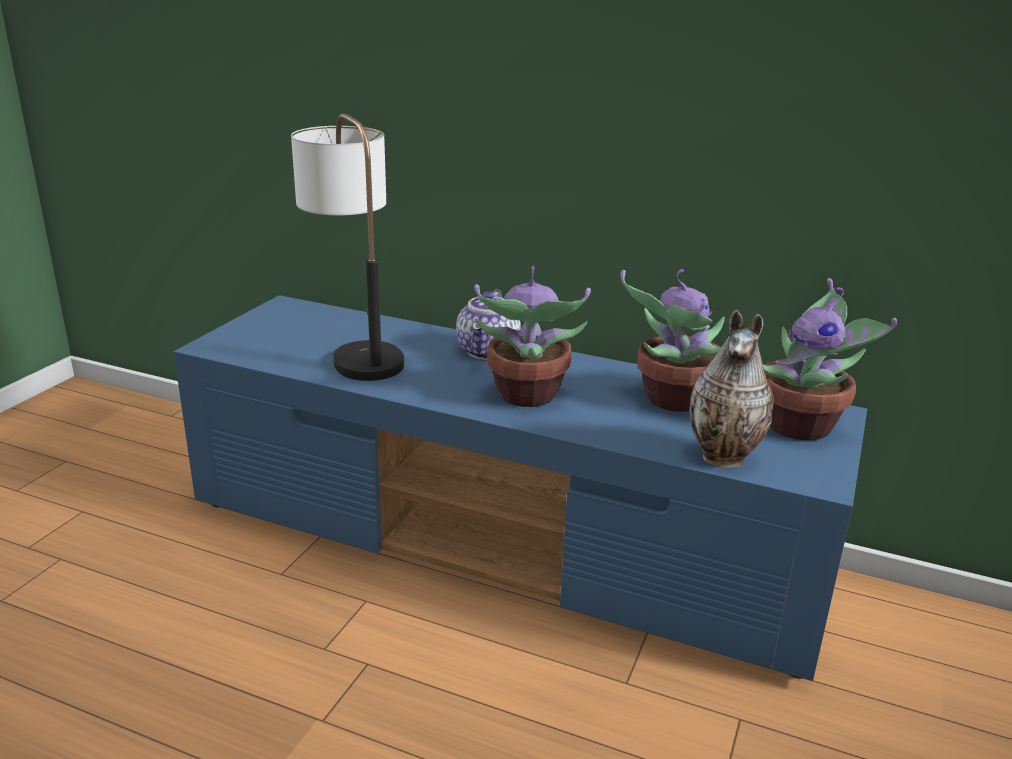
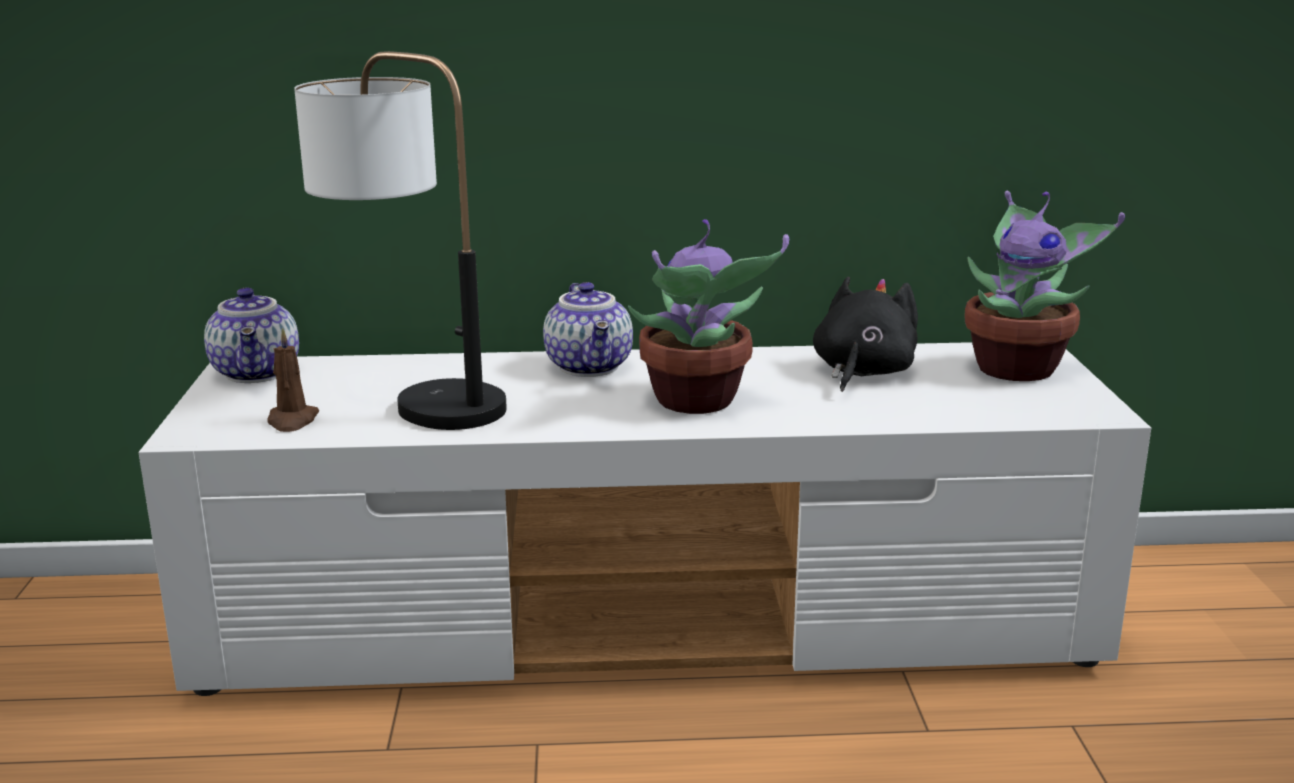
camera: 25 degrees left, 5 degrees down
blue tv stand [174,295,867,681] -> white tv stand [138,342,1151,696]
potted plant [620,269,725,412] -> black plush toy [813,277,918,392]
vase [689,310,774,468] -> none
none -> teapot [204,287,299,383]
none -> brown candle [267,327,319,432]

